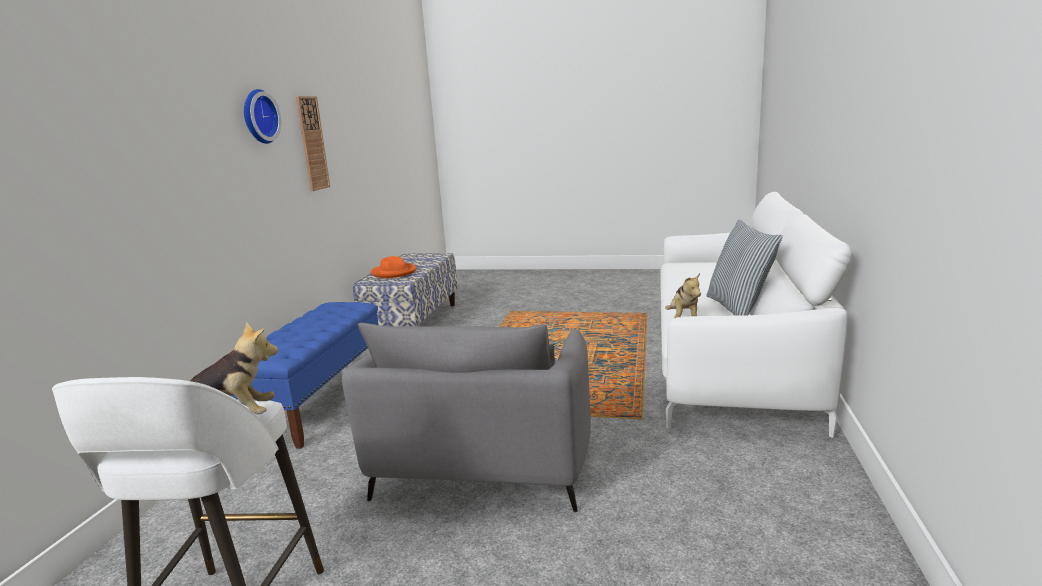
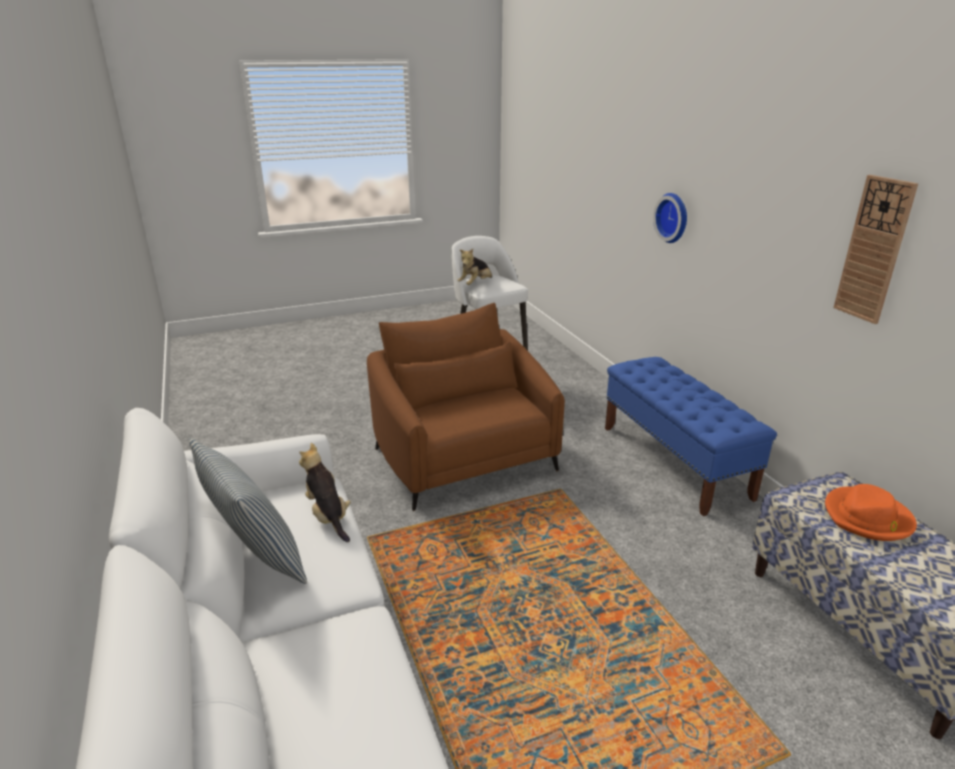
camera: 145 degrees right, 10 degrees up
wall clock [244,89,281,144] -> wall clock moved to [653,193,687,243]
grey armchair [342,322,591,512] -> brown armchair [367,303,565,511]

